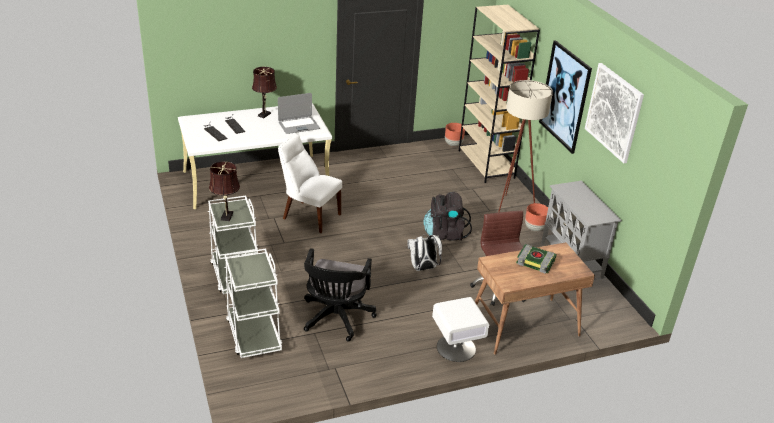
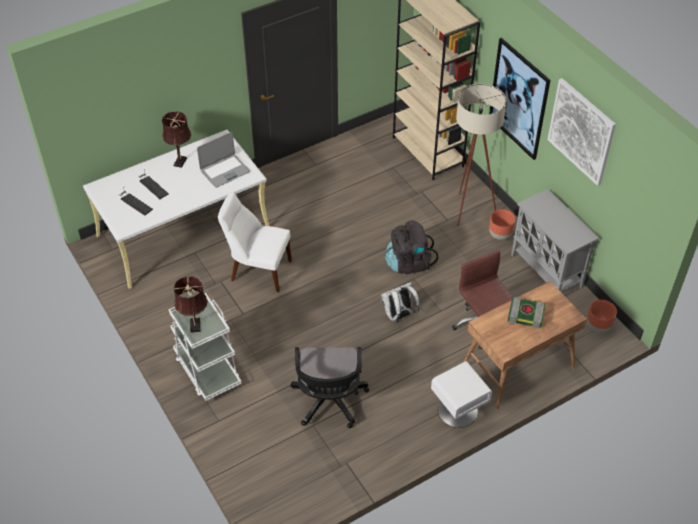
camera: 10 degrees left, 15 degrees up
white cart [224,248,282,358] -> none
brown planter [445,123,465,146] -> brown planter moved to [587,300,617,333]

